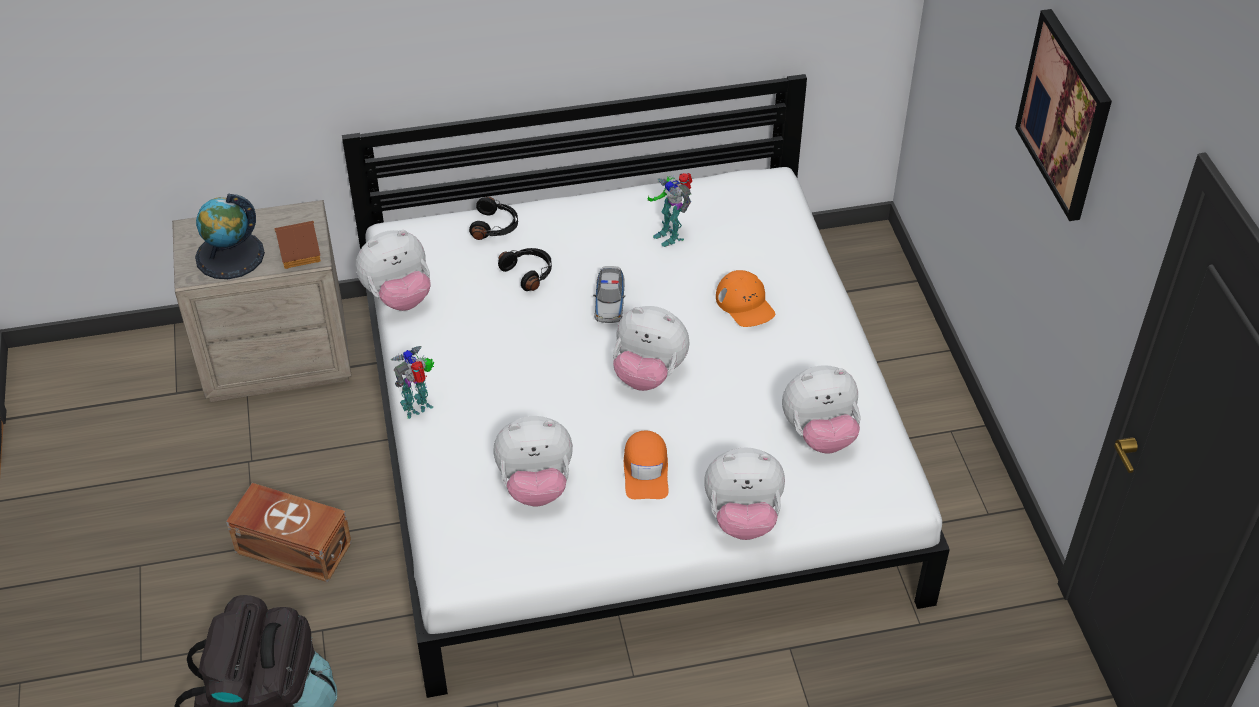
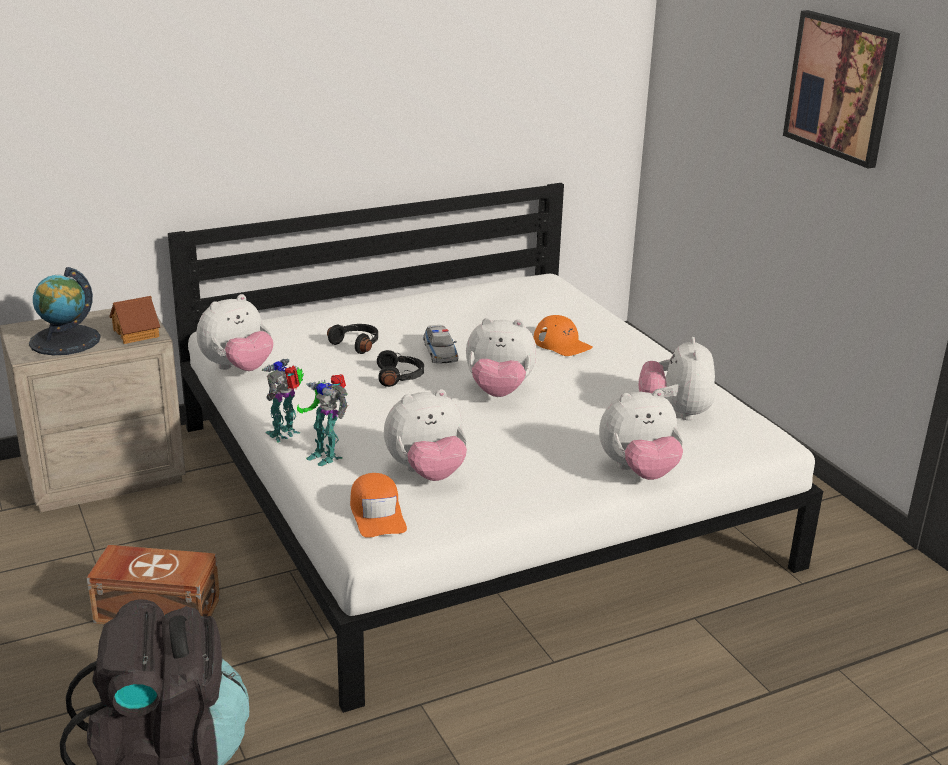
camera: 15 degrees left, 20 degrees down
black headphones [469,197,518,240] -> black headphones moved to [377,350,424,387]
orange cap [624,430,669,499] -> orange cap moved to [350,473,407,538]
toy robot [648,173,692,247] -> toy robot moved to [297,374,348,466]
plush toy [782,365,861,454] -> plush toy turned 120 degrees clockwise [639,337,715,420]

